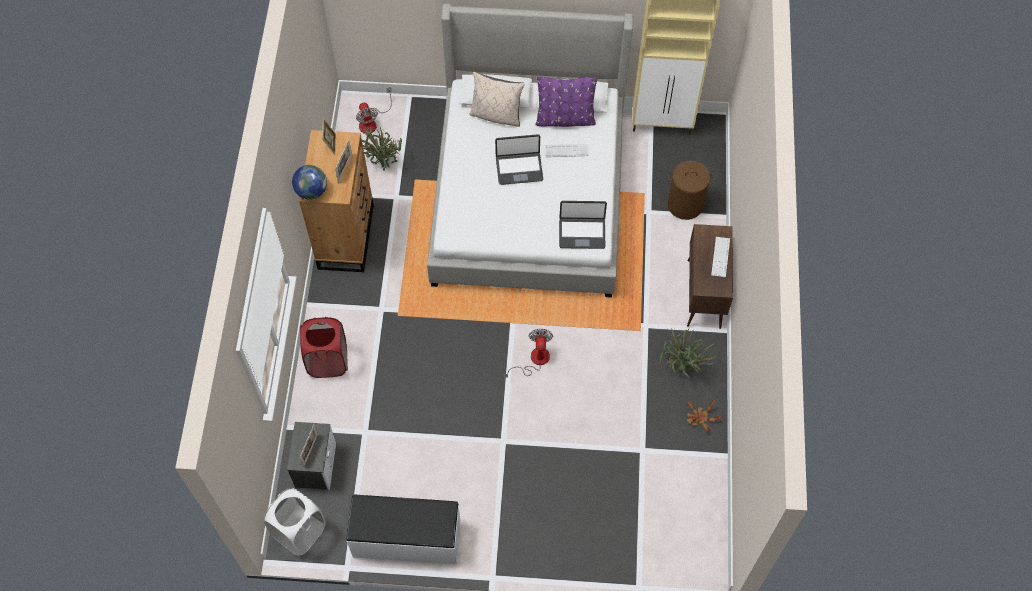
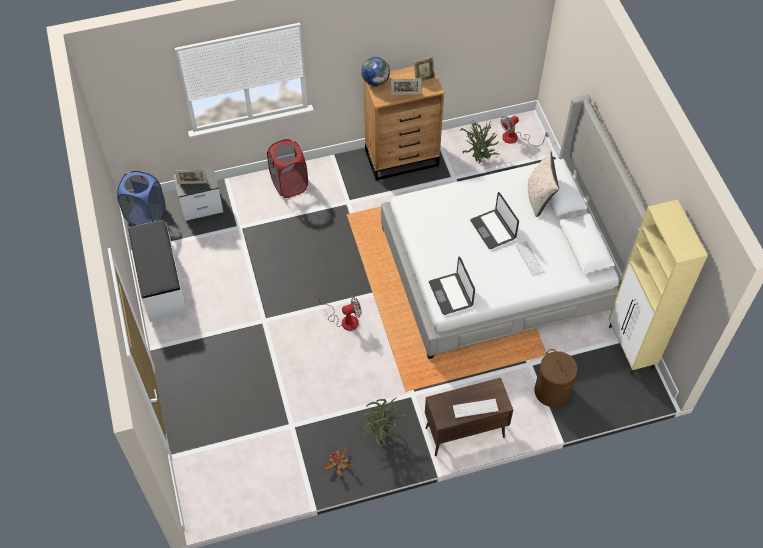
camera: 70 degrees right, 5 degrees down
white laundry basket [264,488,326,556] -> blue laundry basket [117,171,165,225]
purple pillow [535,77,597,127] -> none

